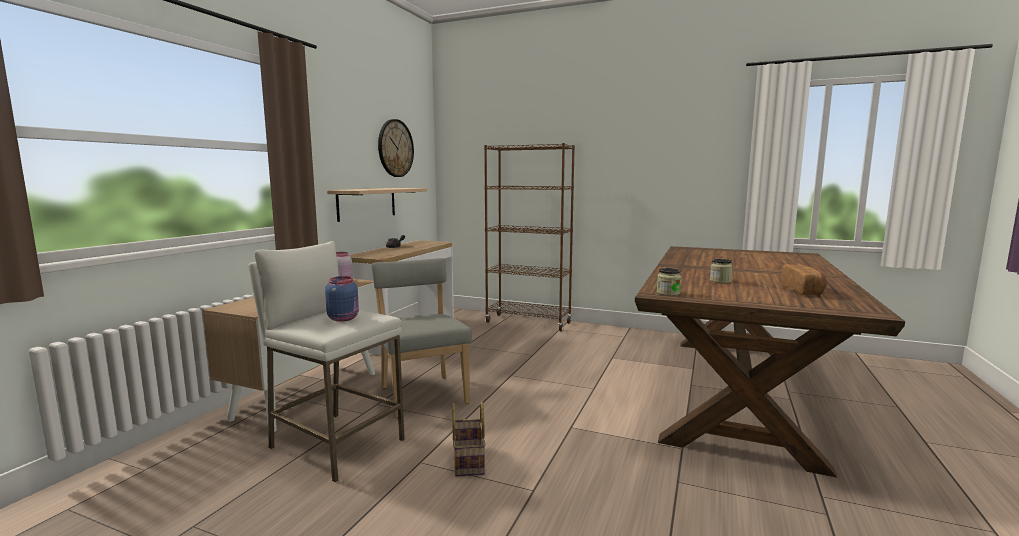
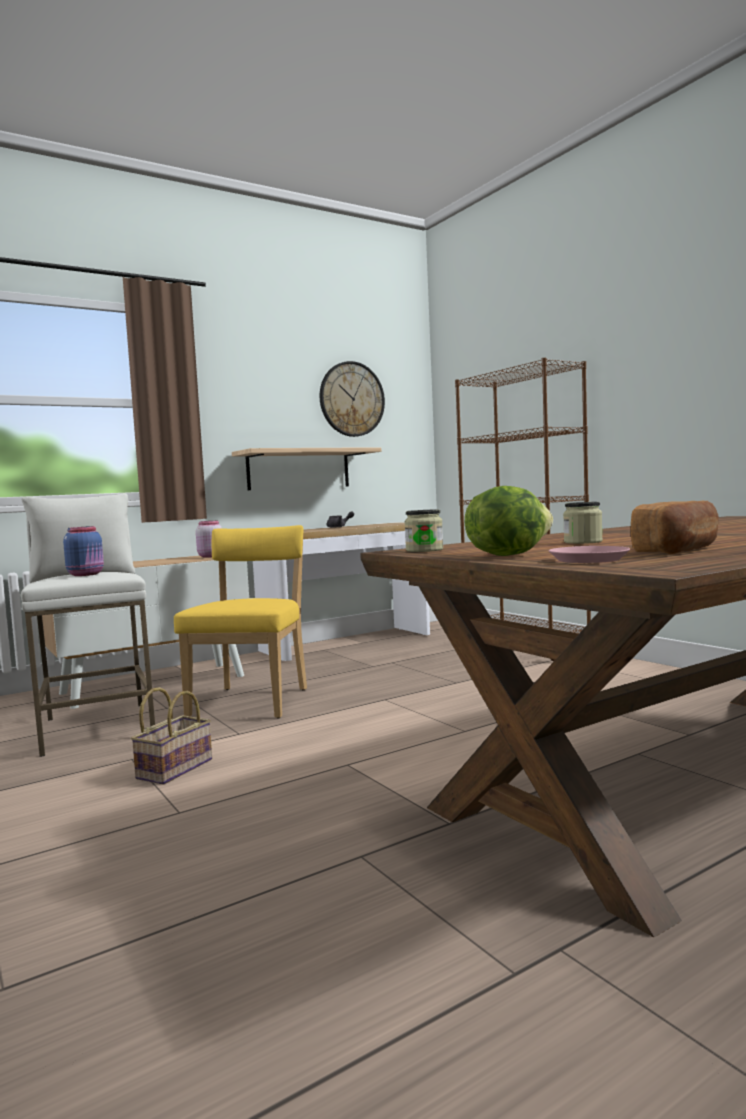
camera: 35 degrees right, 5 degrees down
grey chair [371,258,472,418] -> yellow chair [174,525,307,718]
none -> lettuce [465,486,553,556]
none -> pink plate [549,546,630,563]

